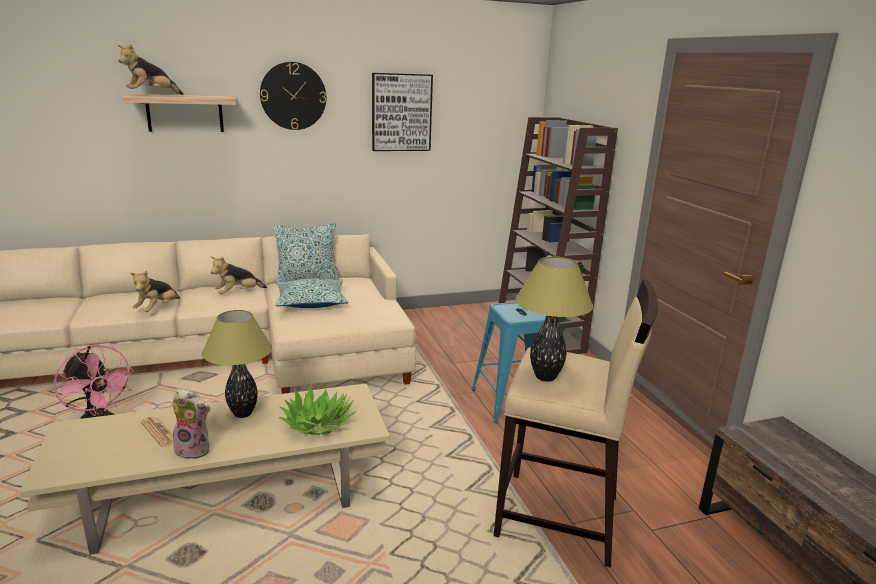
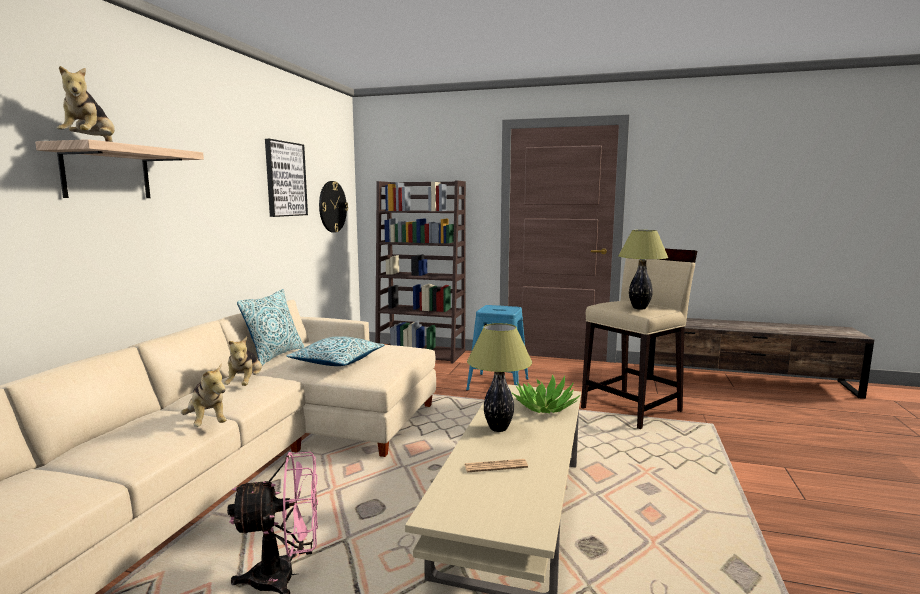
camera: 55 degrees left, 10 degrees down
plush toy [172,388,211,459] -> none
wall clock [260,62,326,130] -> wall clock moved to [319,181,348,233]

